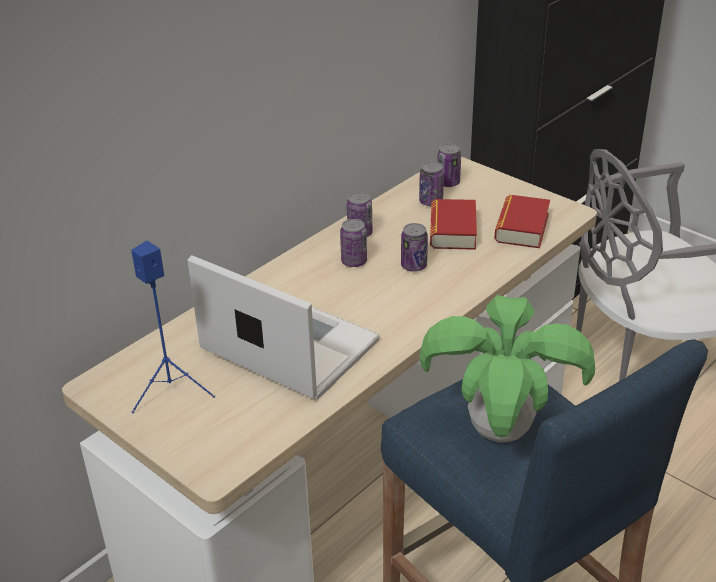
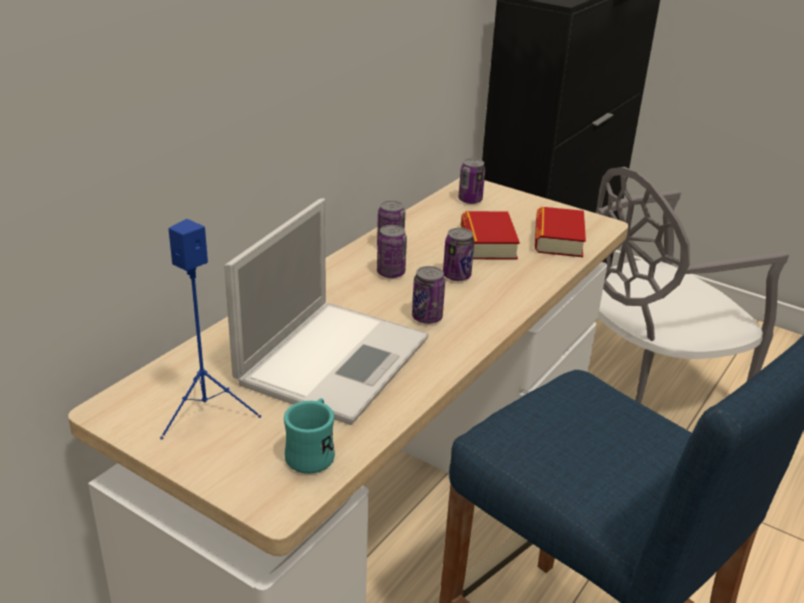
camera: 10 degrees left, 5 degrees down
laptop [187,255,380,400] -> laptop turned 90 degrees clockwise [224,198,429,425]
can [419,161,444,206] -> can moved to [412,266,445,324]
potted plant [419,295,595,443] -> none
none -> turquoise mug [284,398,335,474]

